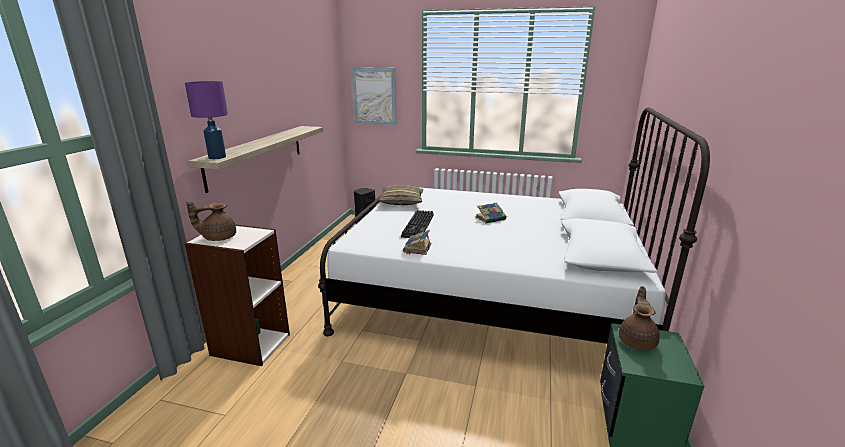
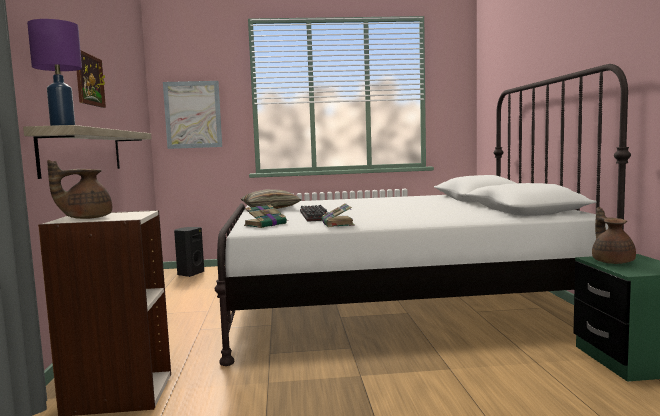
camera: 20 degrees left, 15 degrees down
book [476,203,506,223] -> book moved to [244,204,287,228]
none -> picture [77,50,106,108]

